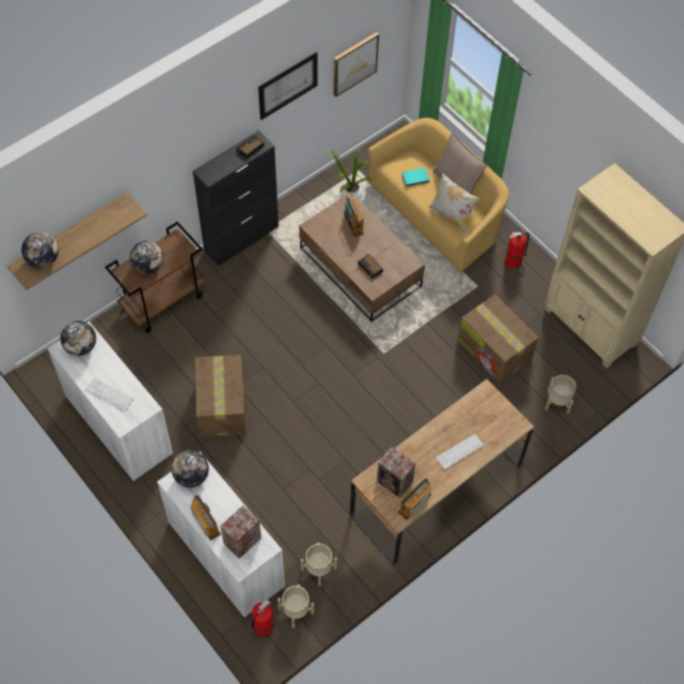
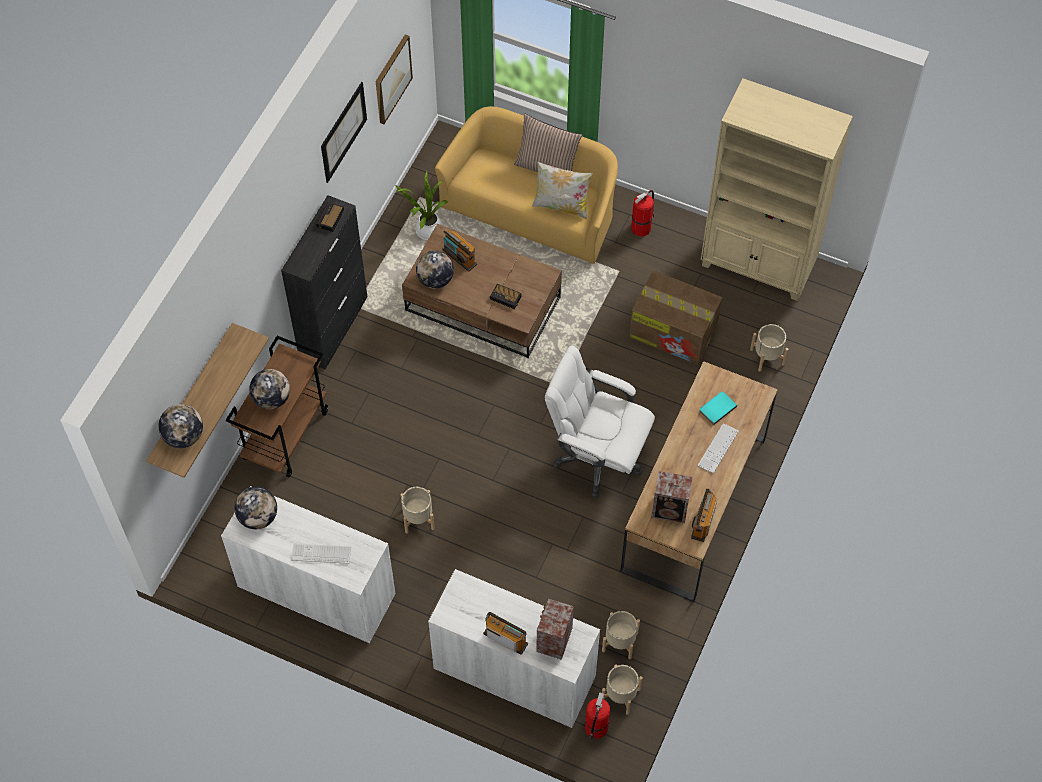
camera: 25 degrees left, 0 degrees up
globe [172,450,209,488] -> globe moved to [416,251,454,289]
cardboard box [195,355,246,437] -> beige planter [401,487,435,533]
turquoise book [402,168,430,187] -> turquoise book moved to [699,391,737,425]
none -> white office chair [545,345,655,498]

